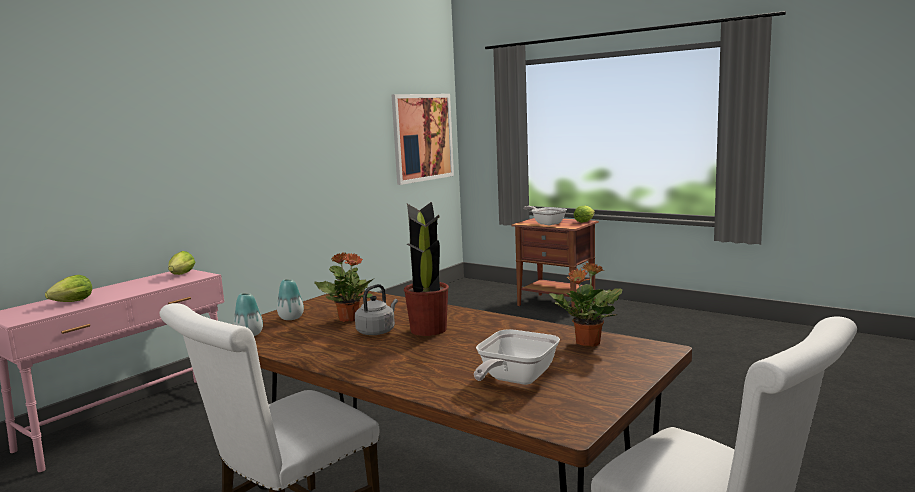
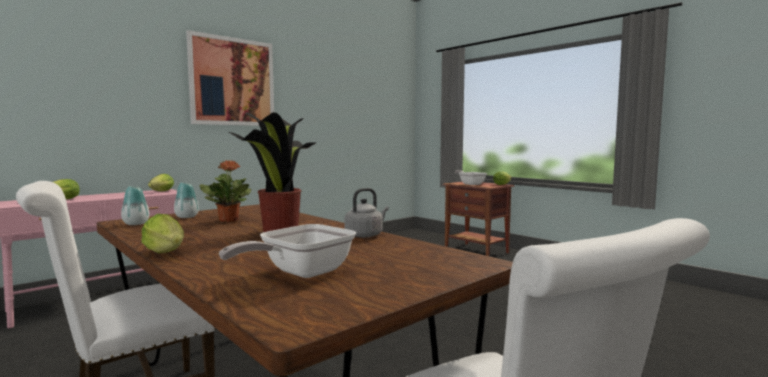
camera: 10 degrees right, 5 degrees down
grey kettle [355,284,398,335] -> grey kettle moved to [344,188,389,238]
picture [391,94,454,185] -> picture moved to [186,30,274,126]
potted plant [549,262,622,347] -> none
none -> lettuce [141,214,184,253]

